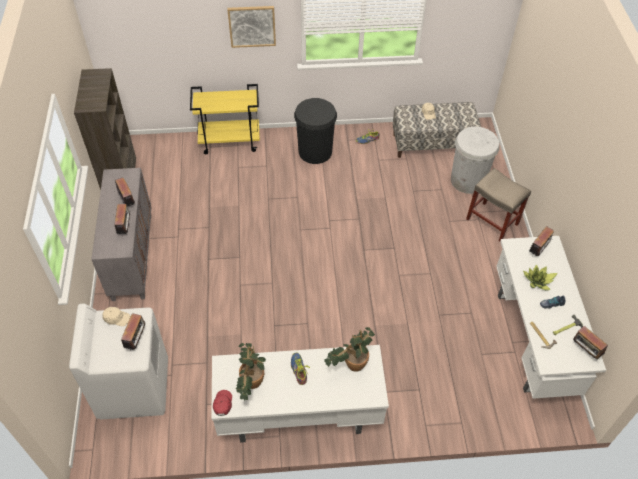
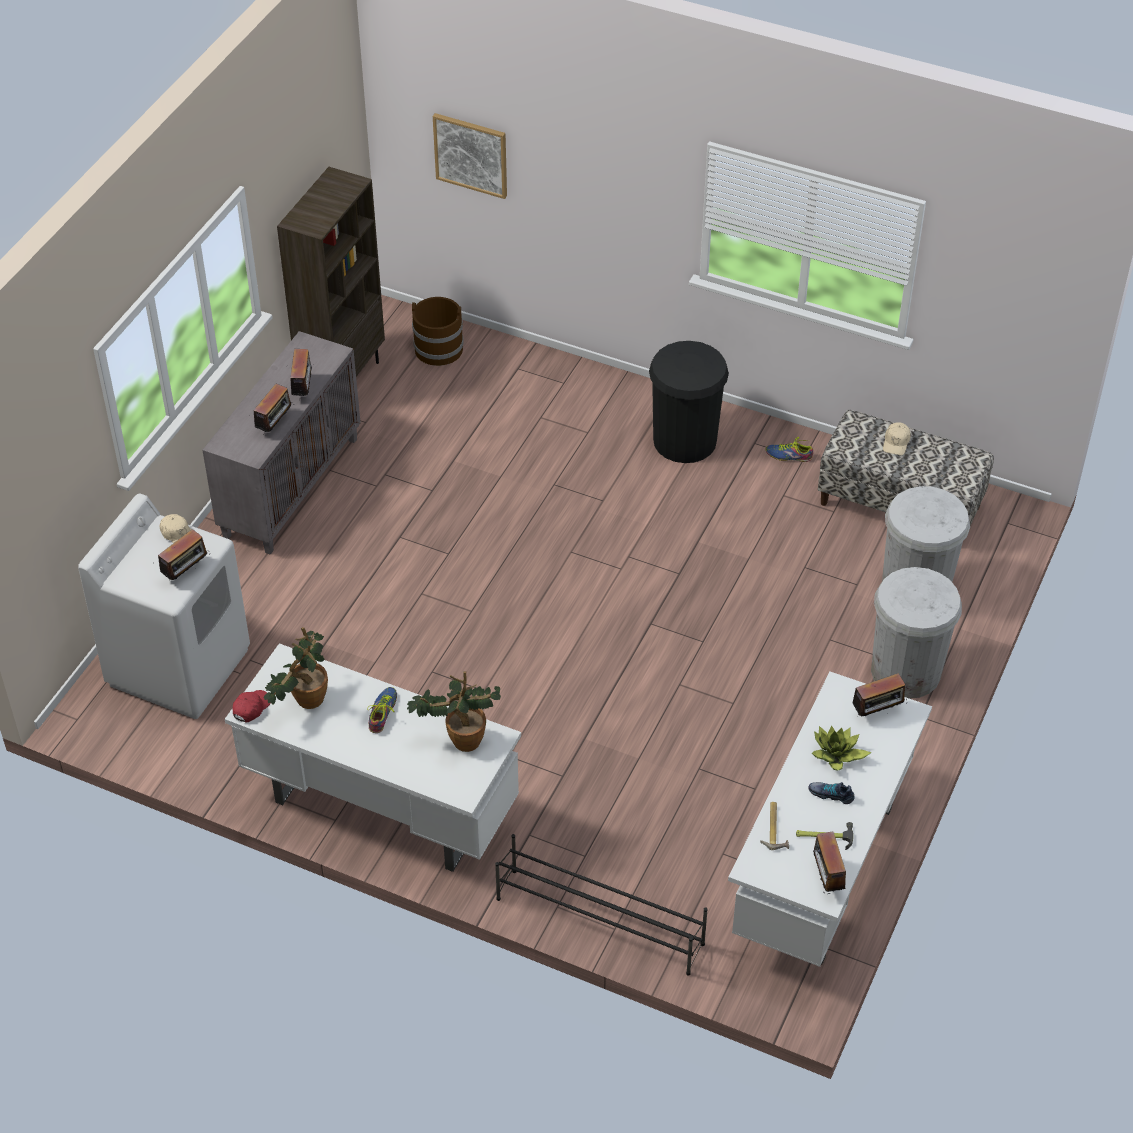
camera: 30 degrees right, 5 degrees down
yellow cart [190,84,260,154] -> none
picture [227,6,276,48] -> picture moved to [433,113,507,199]
beige stool [466,168,531,241] -> white trash can [871,567,962,699]
none -> brown bucket [412,297,464,366]
none -> black shoe rack [495,834,708,976]

